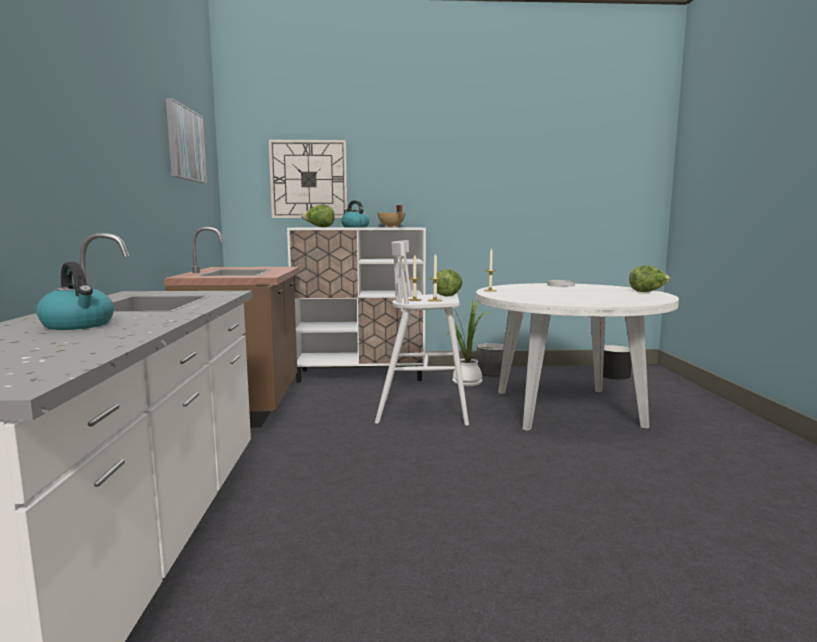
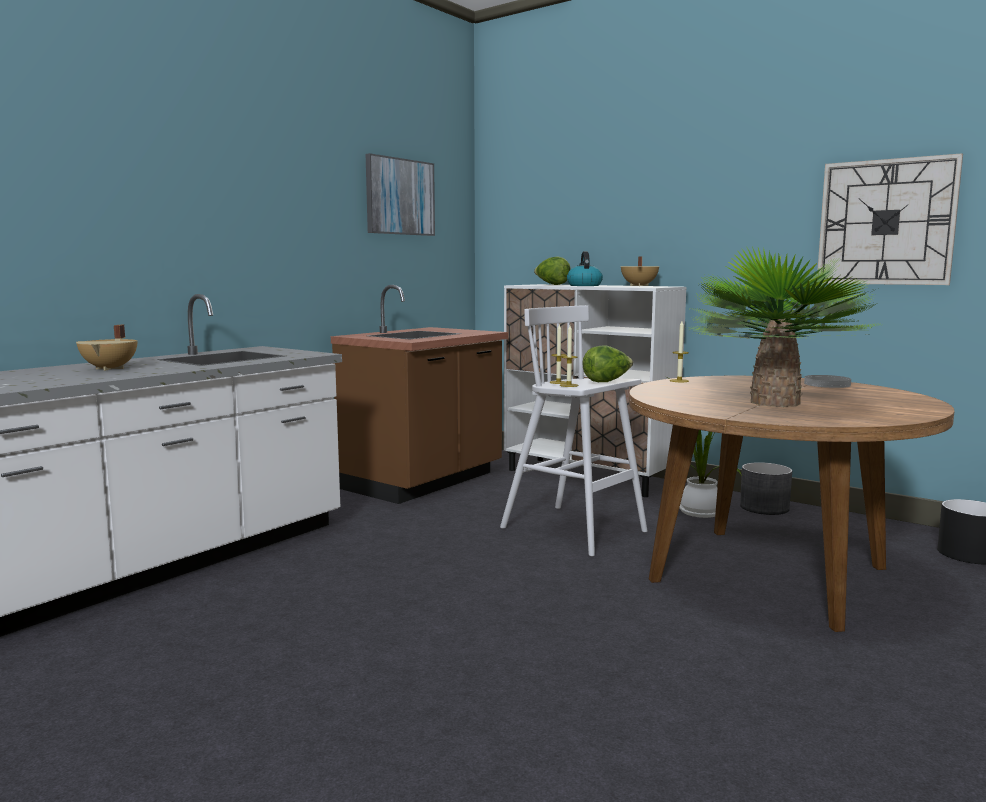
camera: 40 degrees right, 0 degrees up
kettle [36,262,114,330] -> beige cooking pot [76,325,138,371]
wall clock [269,140,347,218] -> wall clock moved to [818,153,963,285]
white dining table [476,283,679,431] -> brown dining table [629,376,954,632]
lettuce [629,265,670,292] -> none
none -> potted plant [687,246,880,407]

